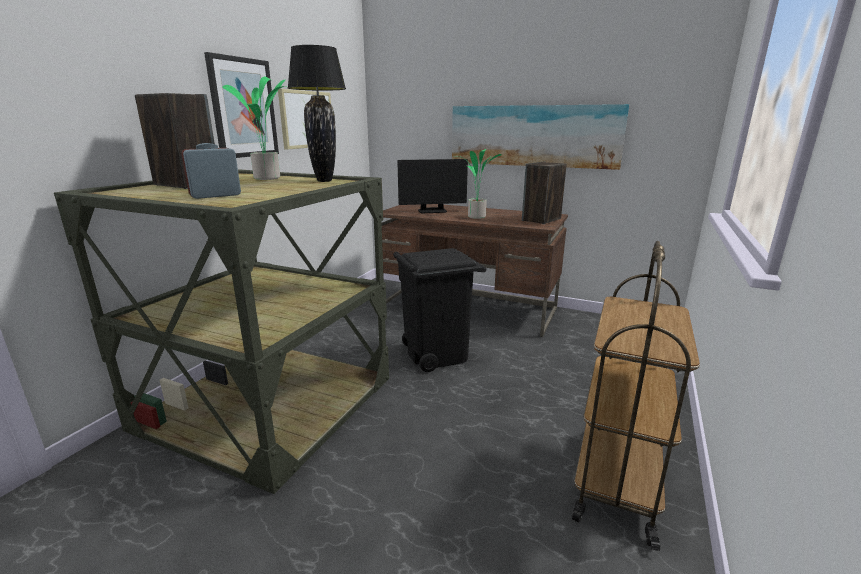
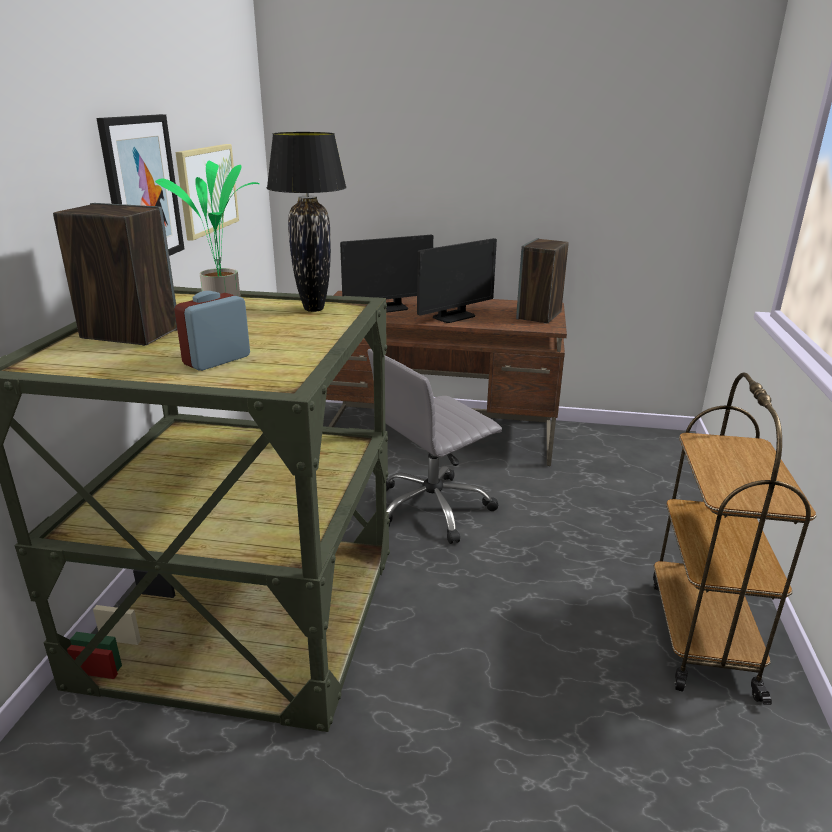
camera: 15 degrees left, 5 degrees up
black trash can [393,248,486,372] -> grey office chair [368,349,502,544]
picture [452,104,629,170] -> none
potted plant [454,149,502,219] -> monitor [417,238,497,323]

